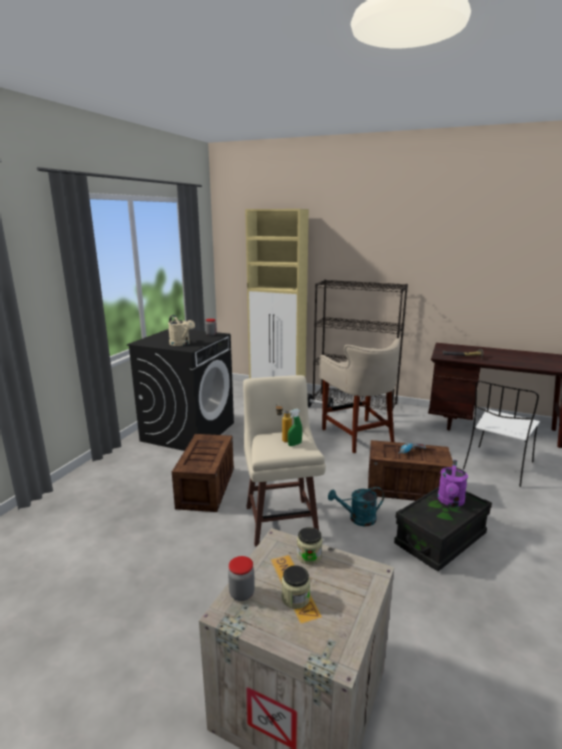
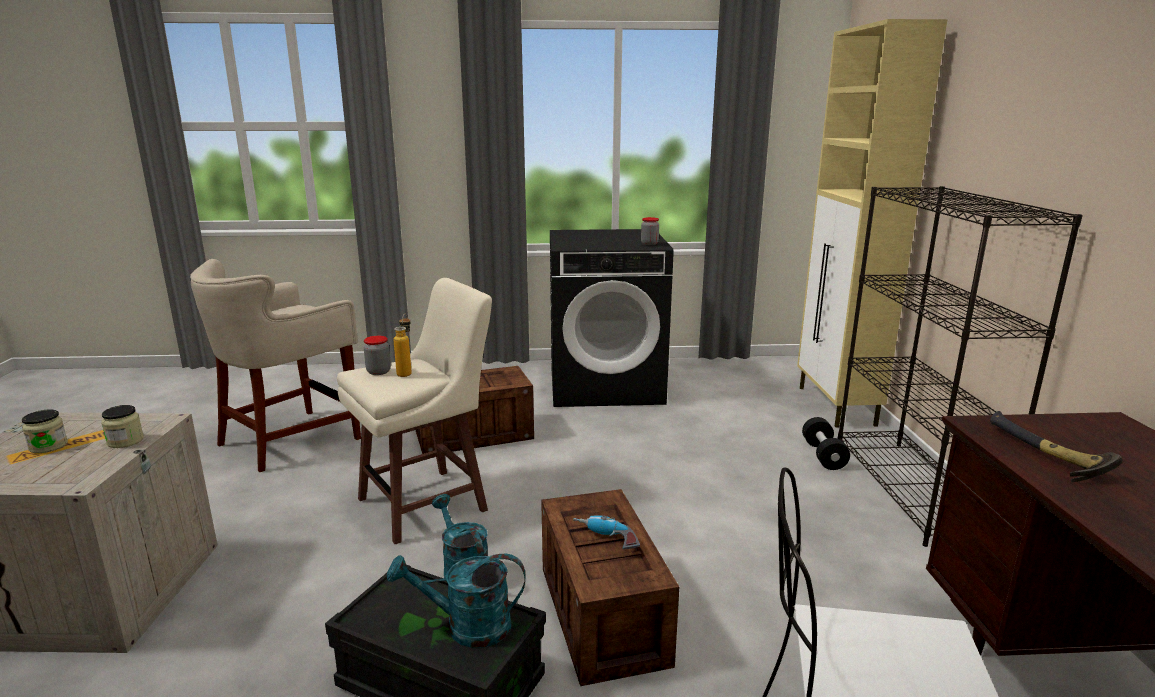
camera: 65 degrees right, 0 degrees up
beige watering can [168,315,195,346] -> none
jar [228,556,255,601] -> jar moved to [364,336,391,375]
green spray bottle [288,409,302,446] -> none
beige stool [319,338,400,453] -> beige stool moved to [190,259,361,472]
purple watering can [438,460,468,507] -> turquoise watering can [387,554,526,648]

